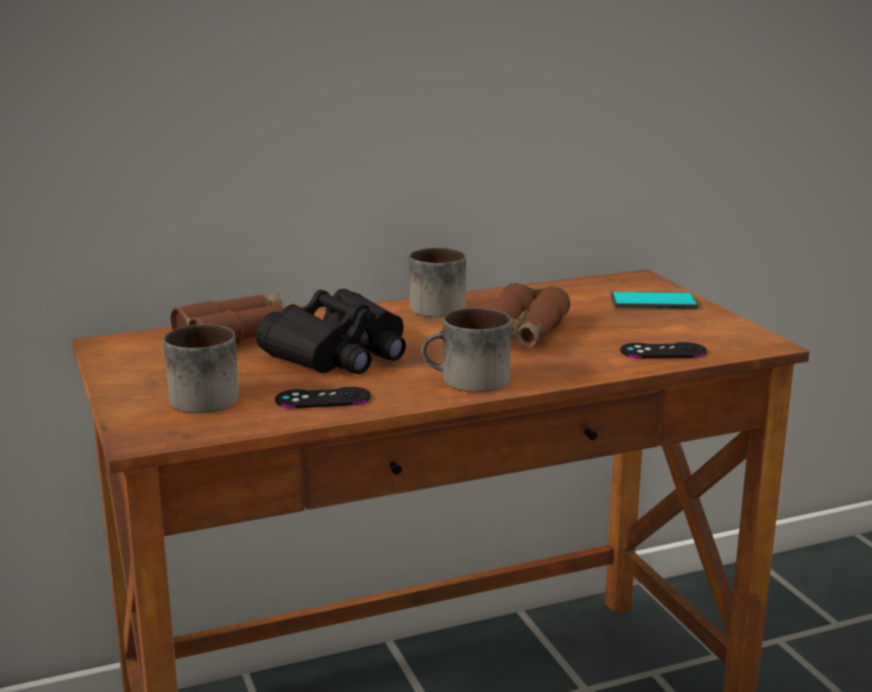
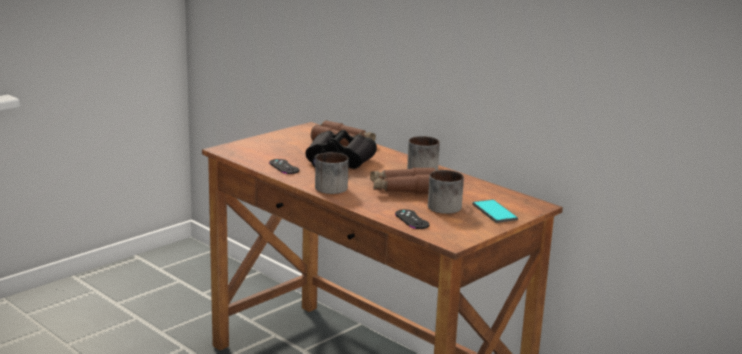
camera: 65 degrees right, 0 degrees up
mug [164,325,239,413] -> mug moved to [428,170,464,214]

